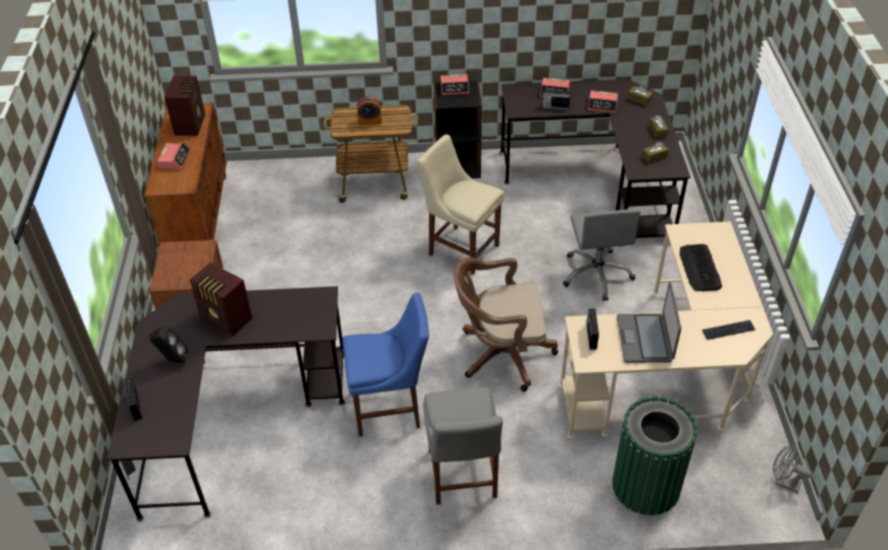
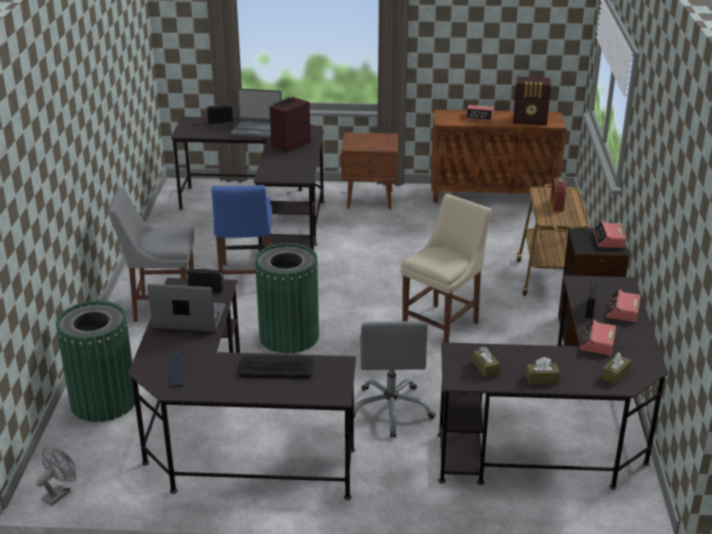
camera: 95 degrees right, 15 degrees down
black speaker [149,325,188,363] -> laptop [231,88,282,138]
brown office chair [454,257,558,392] -> green trash can [255,243,319,353]
beige desk [559,221,773,438] -> black desk [128,278,356,500]
grey office chair [563,209,641,301] -> grey office chair turned 90 degrees counterclockwise [354,321,435,438]

